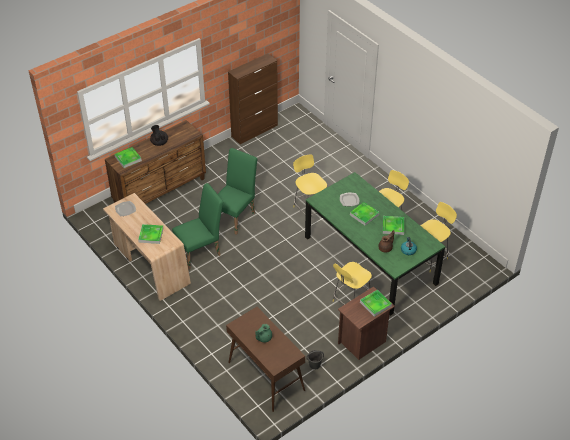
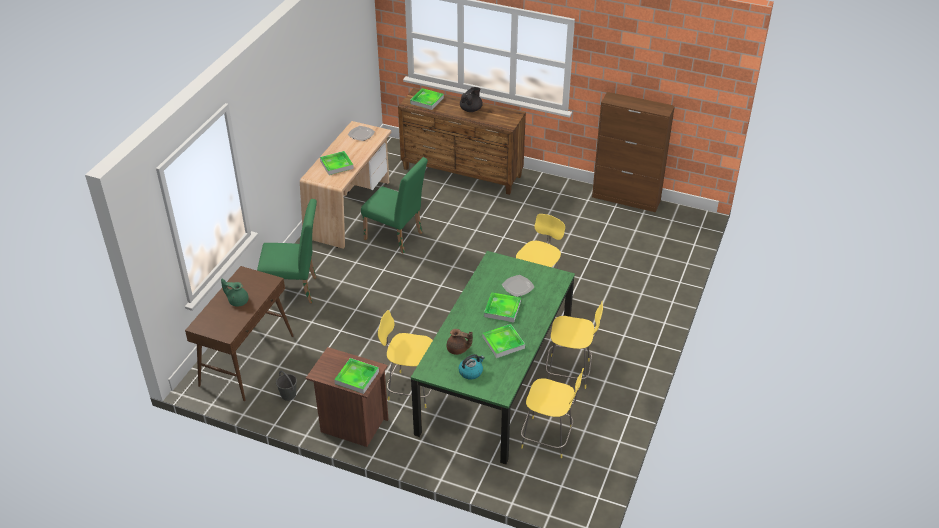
camera: 60 degrees right, 5 degrees down
green chair [218,148,257,235] -> green chair moved to [257,199,317,303]

